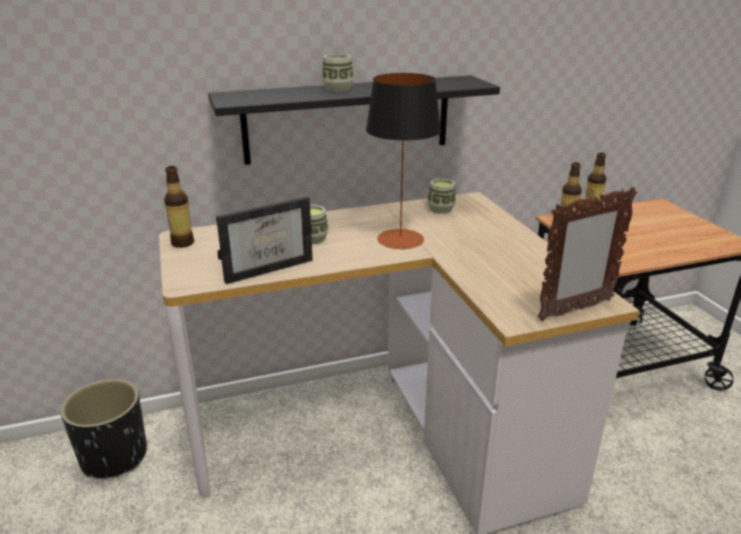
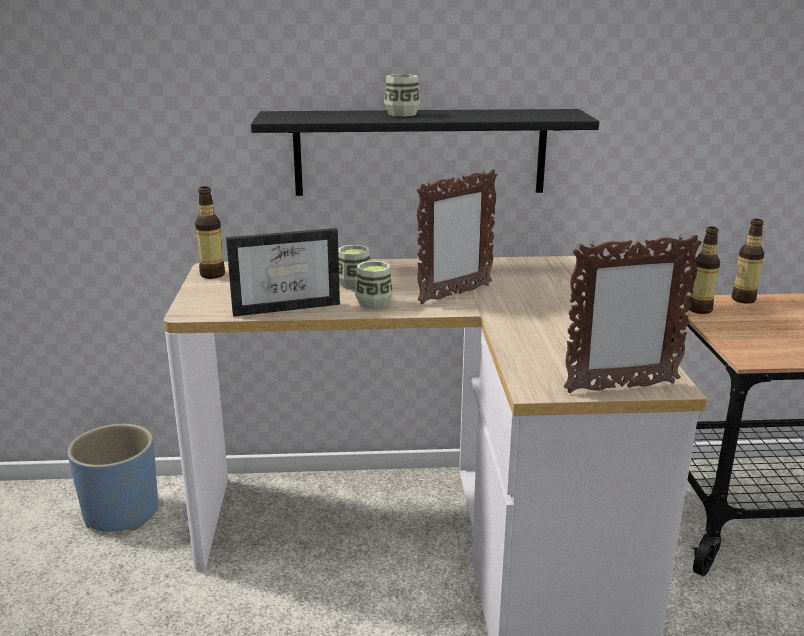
camera: 15 degrees right, 5 degrees down
black planter [60,379,147,478] -> blue planter [67,424,158,532]
table lamp [366,73,441,250] -> picture frame [417,169,498,304]
cup [427,179,456,213] -> cup moved to [355,261,392,309]

